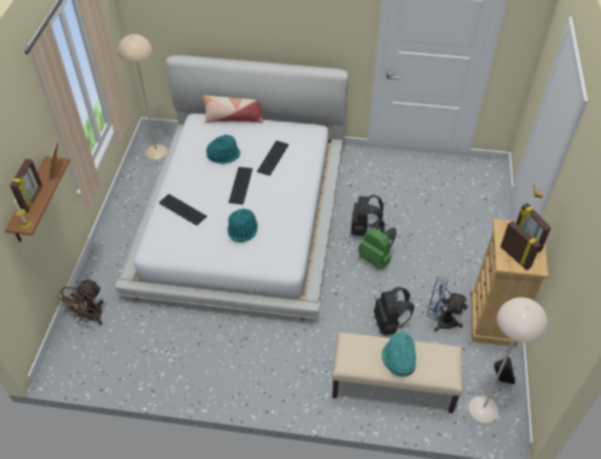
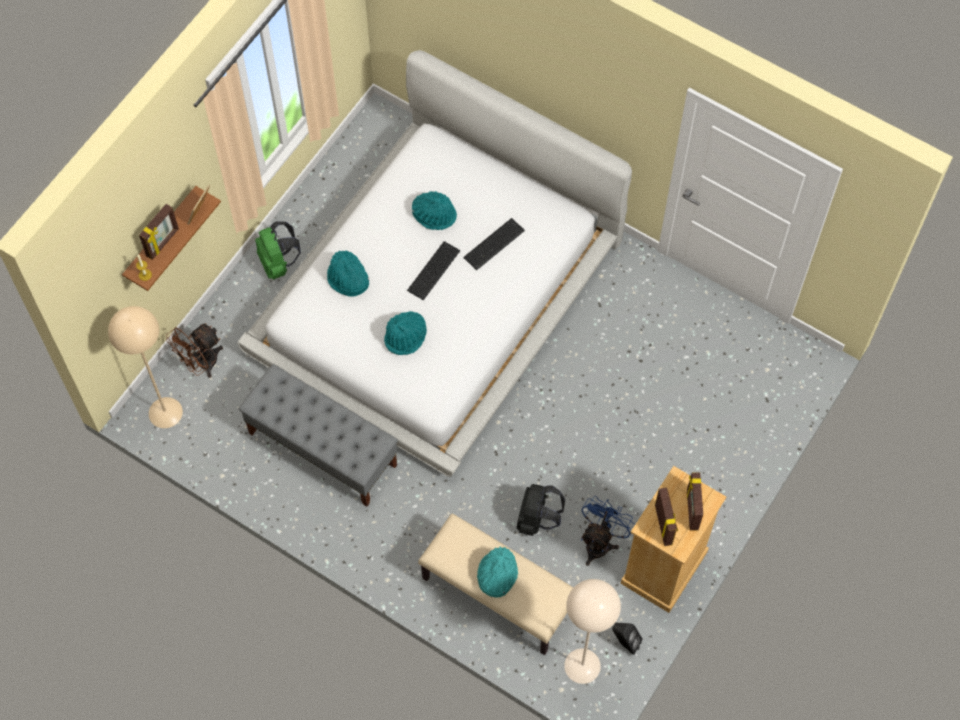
camera: 25 degrees right, 15 degrees up
beige floor lamp [118,34,168,160] -> beige floor lamp moved to [108,306,183,428]
keyboard [159,194,207,226] -> turquoise hat [327,250,369,297]
pillow [203,95,263,123] -> none
black backpack [351,195,384,236] -> none
green backpack [358,220,396,269] -> green backpack moved to [255,221,301,280]
blue fan [427,277,468,332] -> blue fan turned 75 degrees clockwise [581,496,635,566]
none -> grey bench [239,364,398,507]

